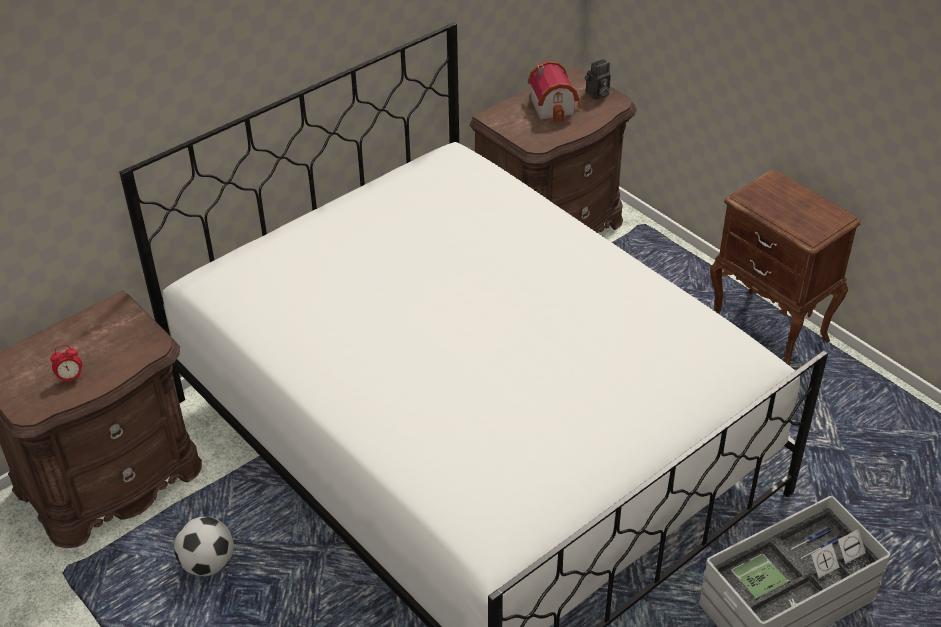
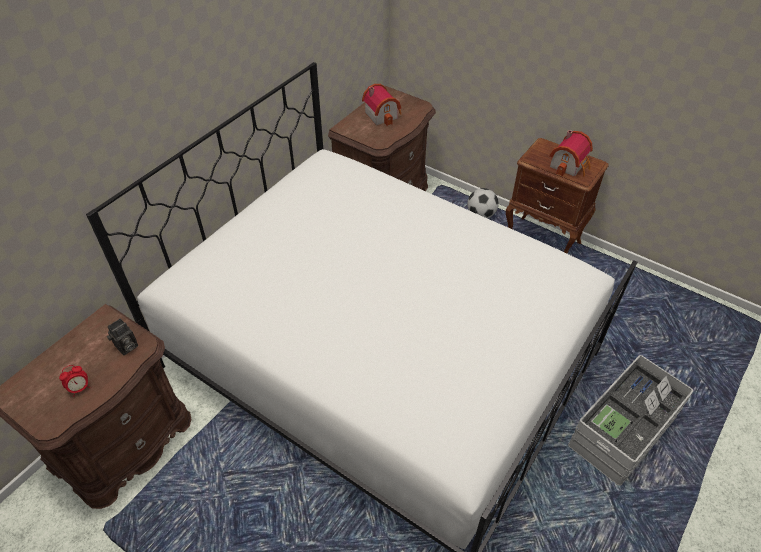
camera: 15 degrees left, 5 degrees up
football [174,517,234,576] -> football moved to [467,188,499,218]
camera [585,59,611,100] -> camera moved to [107,318,138,355]
none -> toy house [549,130,593,177]

